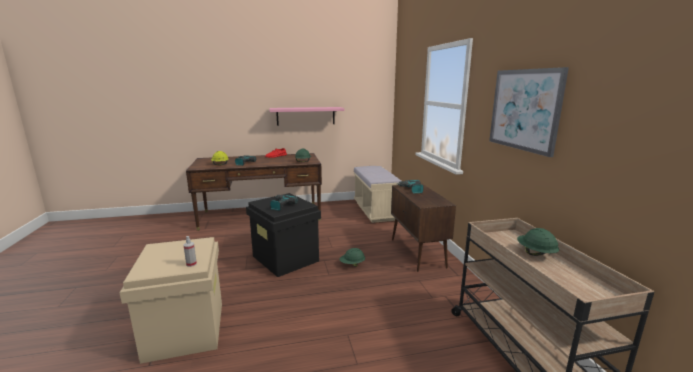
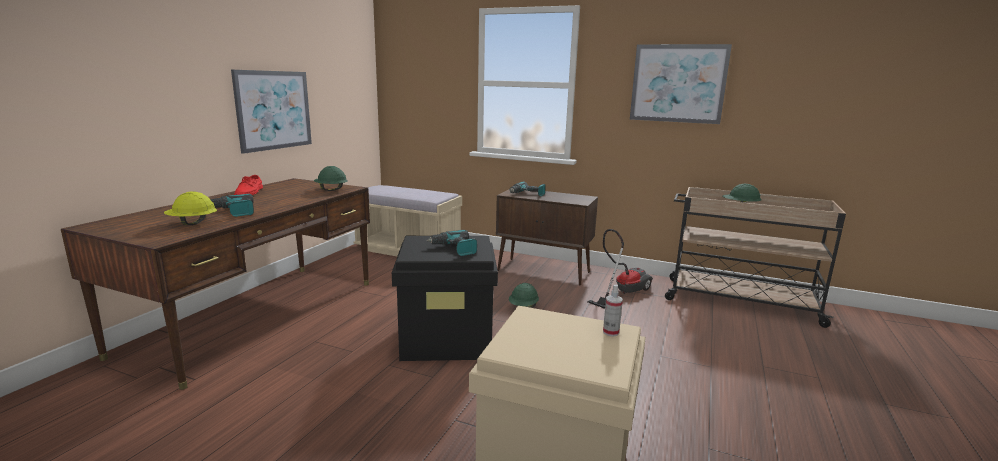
camera: 55 degrees left, 0 degrees up
pink shelf [269,107,344,126] -> picture [231,70,312,154]
none -> vacuum cleaner [587,229,653,309]

